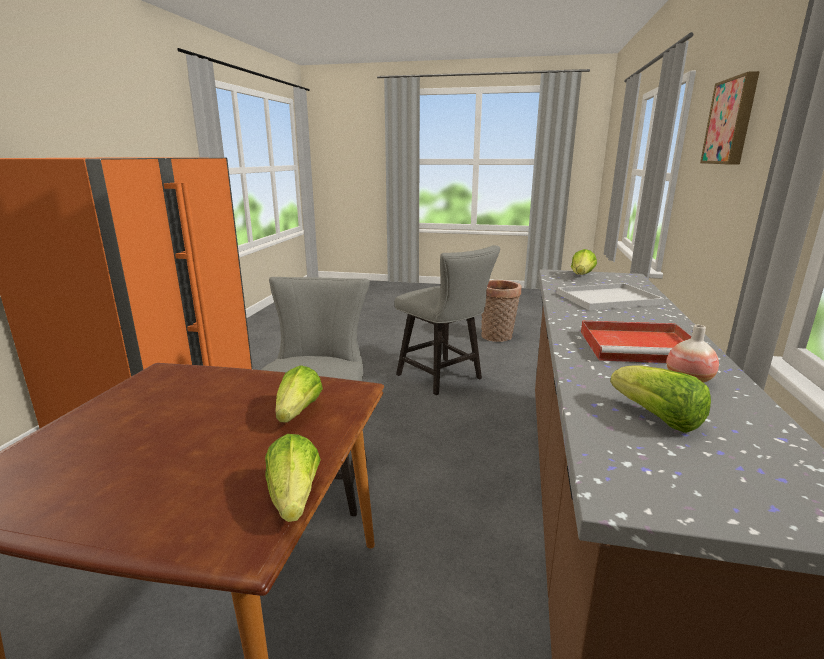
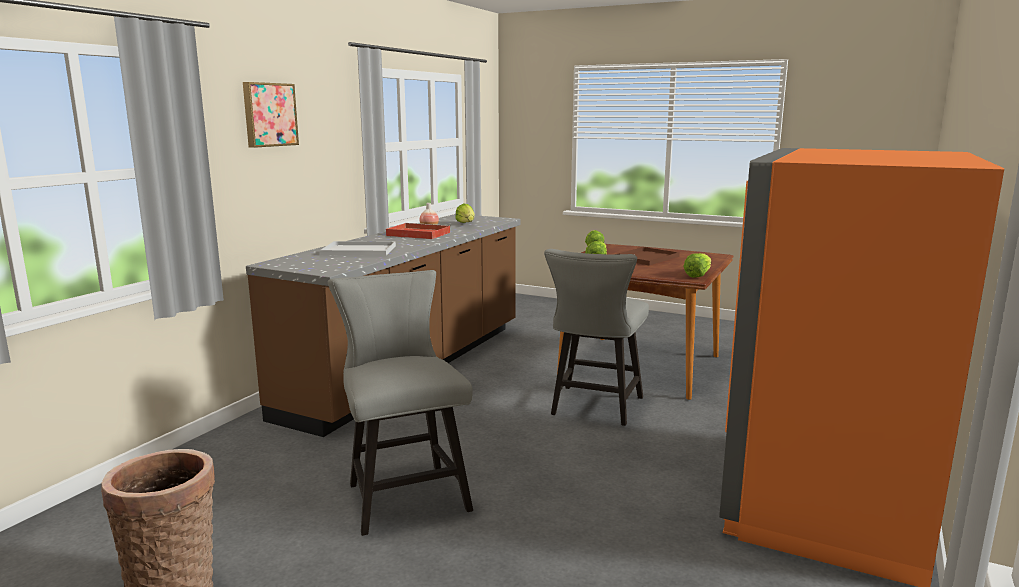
camera: 165 degrees left, 5 degrees down
lettuce [571,249,597,275] -> lettuce moved to [683,253,711,278]
none -> brown tray [618,247,680,265]

